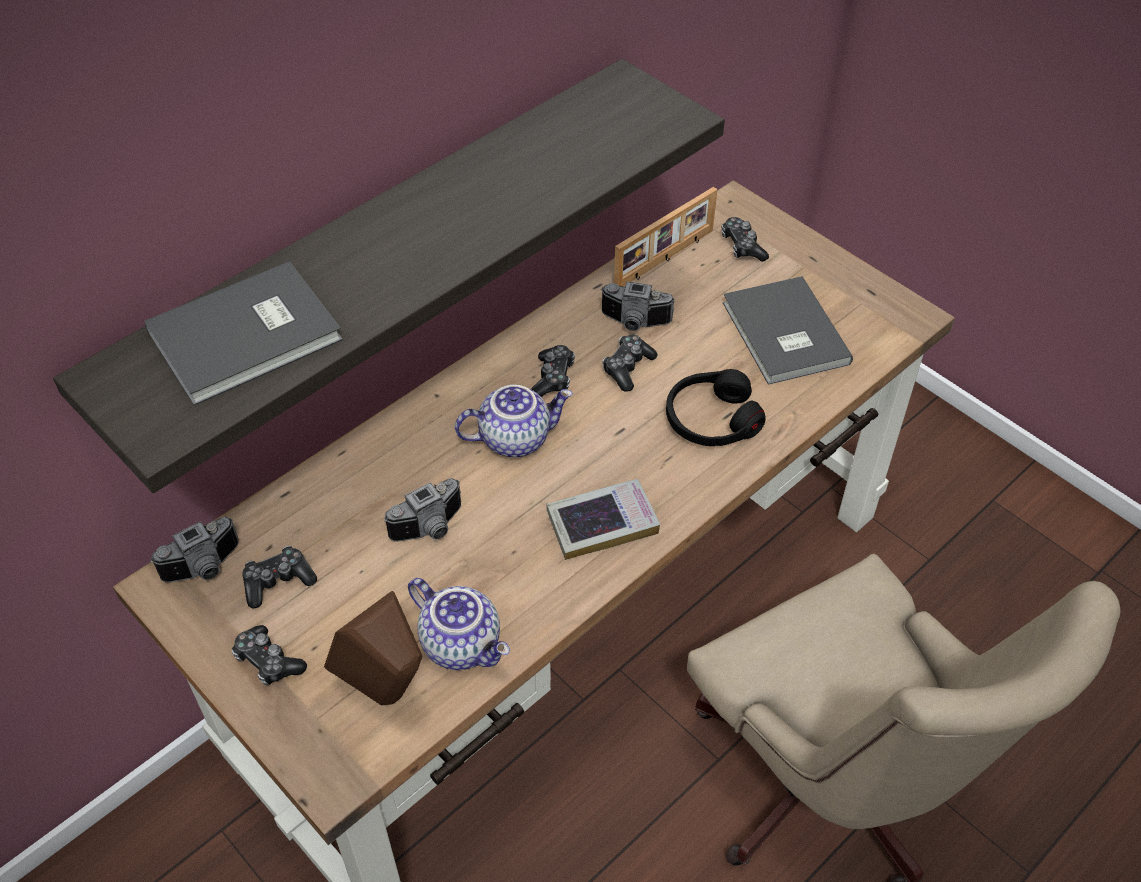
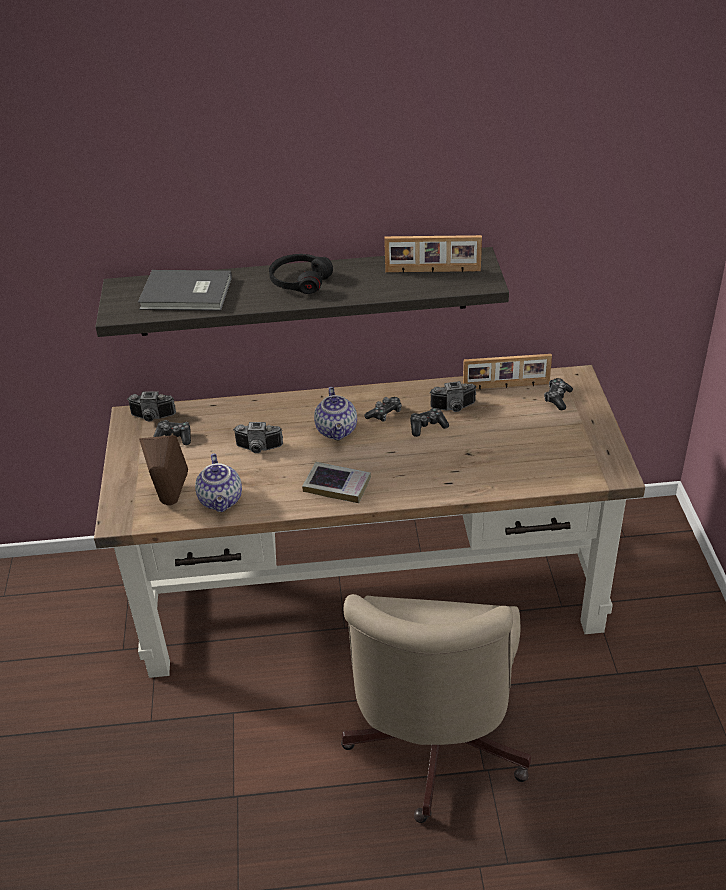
camera: 40 degrees right, 10 degrees down
game controller [231,625,307,685] -> none
teapot [455,385,573,457] -> teapot turned 60 degrees clockwise [314,387,357,441]
camera [600,281,675,331] -> camera turned 60 degrees counterclockwise [430,381,477,412]
black headphones [666,369,765,446] -> black headphones moved to [269,254,333,294]
grey book [723,276,853,385] -> none
none -> picture frame [384,235,482,273]

